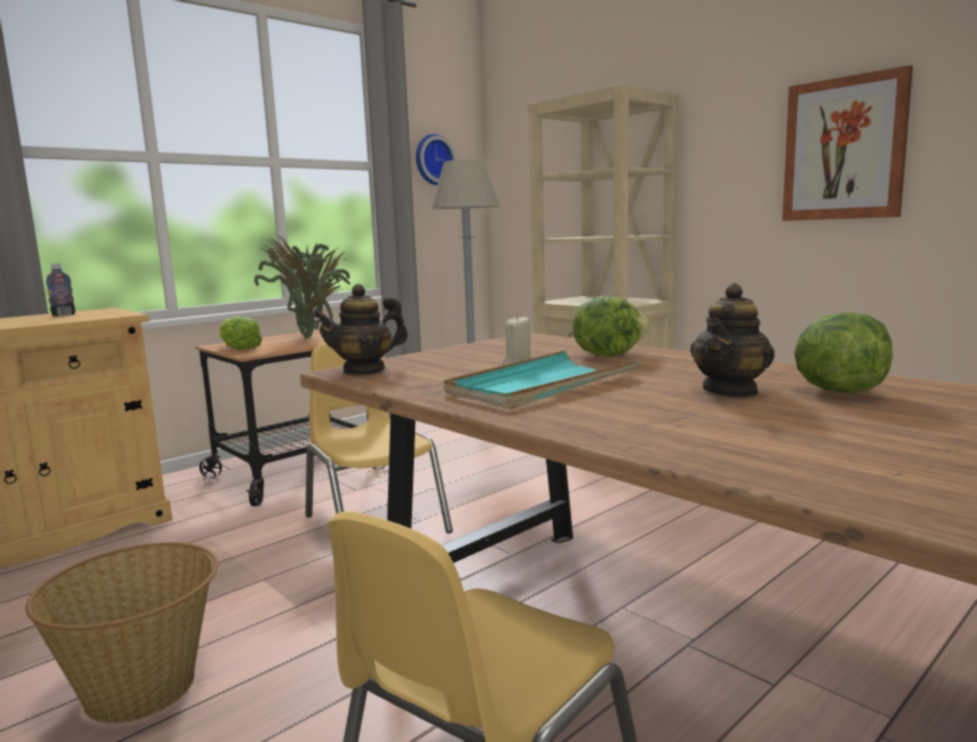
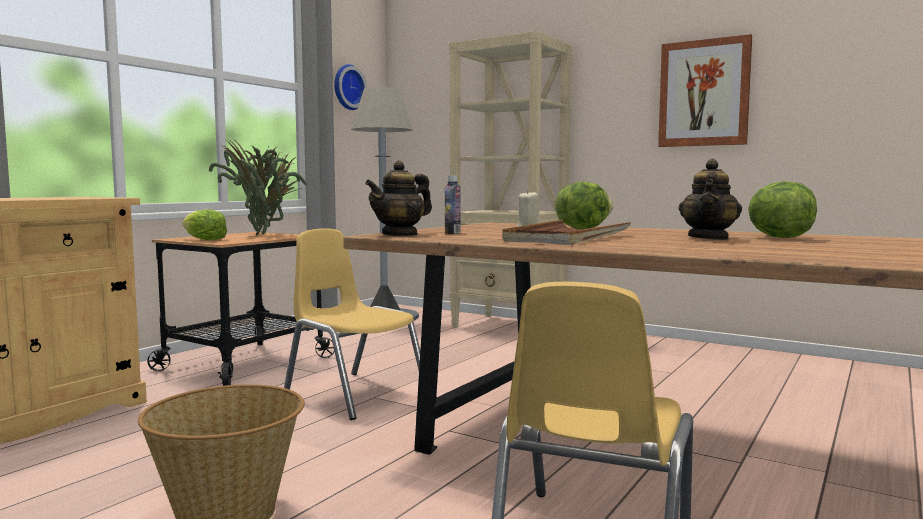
camera: 15 degrees left, 5 degrees down
bottle [46,263,75,316] -> bottle moved to [445,176,461,234]
turquoise tray [444,350,638,409] -> brown tray [502,220,631,245]

